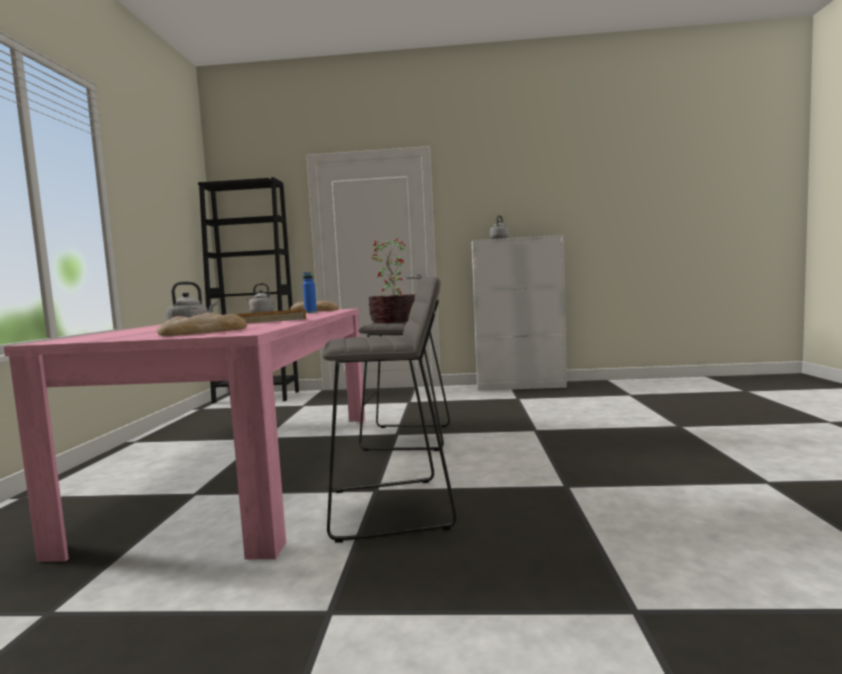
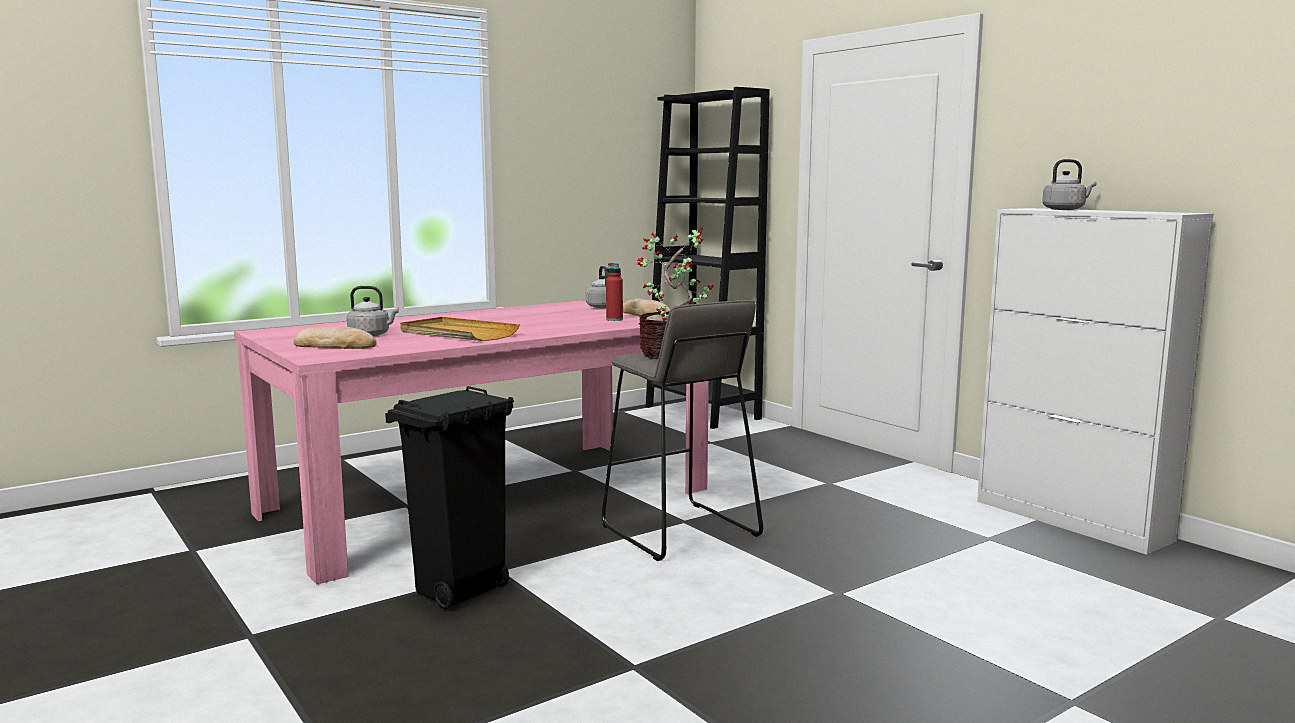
camera: 50 degrees right, 5 degrees up
blue bottle [303,272,317,313] -> red bottle [606,263,623,321]
grey stool [323,277,457,543] -> black trash can [385,386,514,609]

